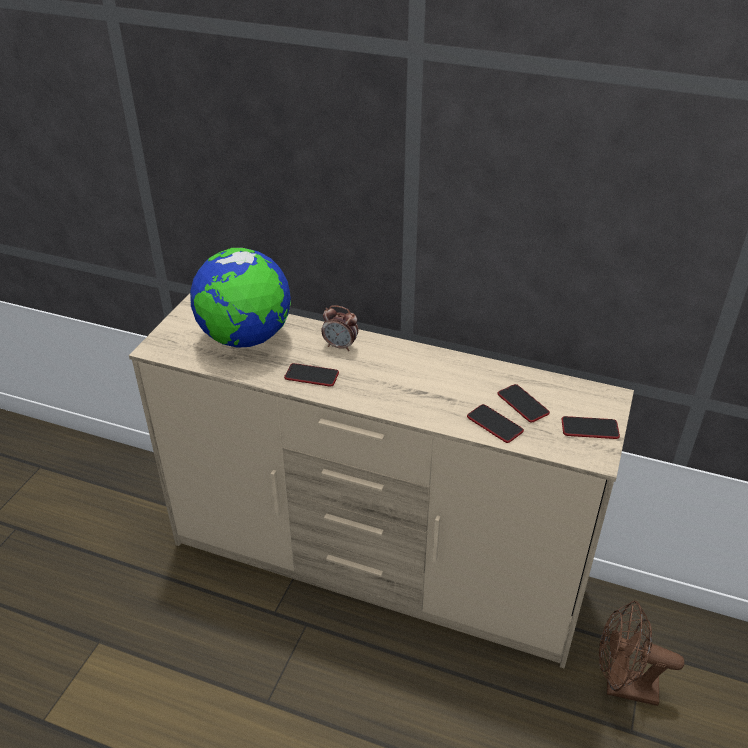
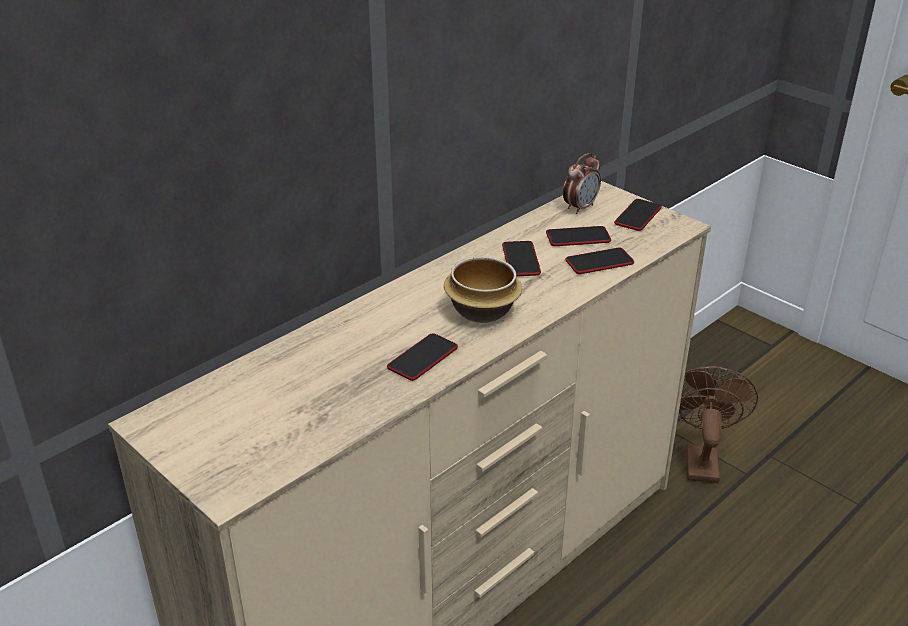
camera: 65 degrees left, 5 degrees down
globe [190,248,291,348] -> none
alarm clock [321,305,358,351] -> alarm clock moved to [563,153,601,214]
brown fan [599,601,685,706] -> brown fan turned 150 degrees clockwise [678,366,758,483]
none -> bowl [444,256,522,323]
none -> phone [502,241,541,276]

